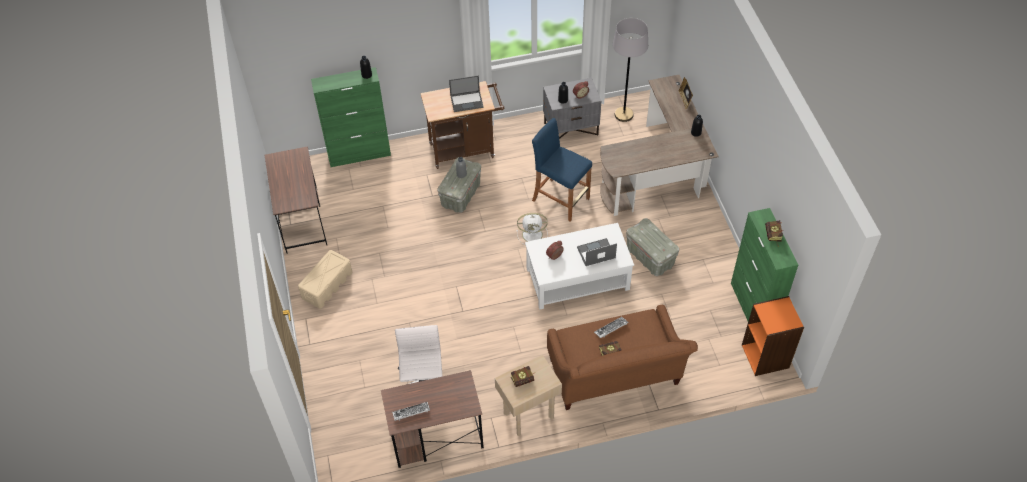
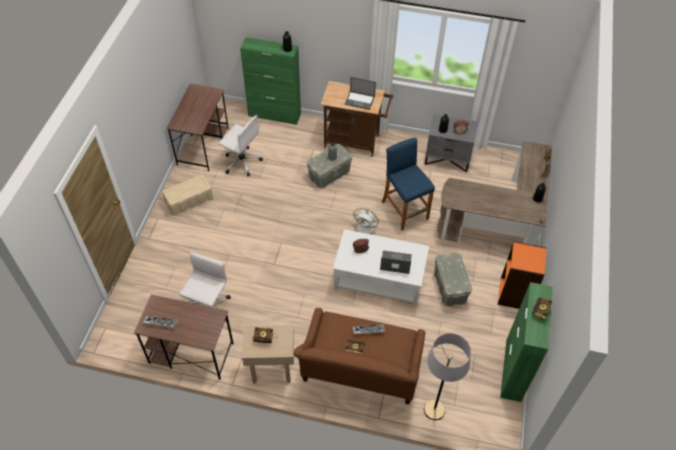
camera: 25 degrees right, 0 degrees up
grey floor lamp [613,18,648,122] -> grey floor lamp moved to [424,333,471,420]
orange bookcase [742,296,804,376] -> orange bookcase moved to [498,241,547,309]
none -> white office chair [218,115,263,176]

